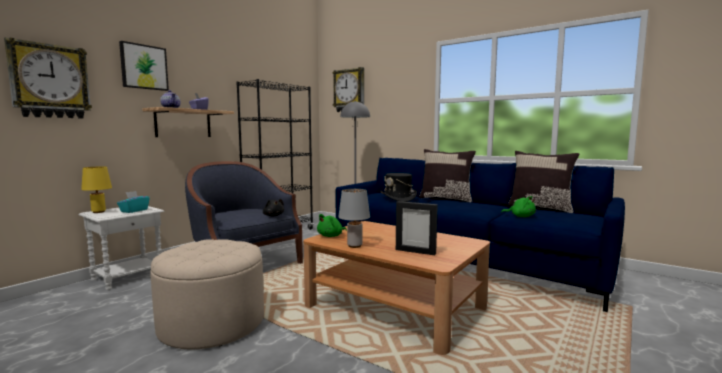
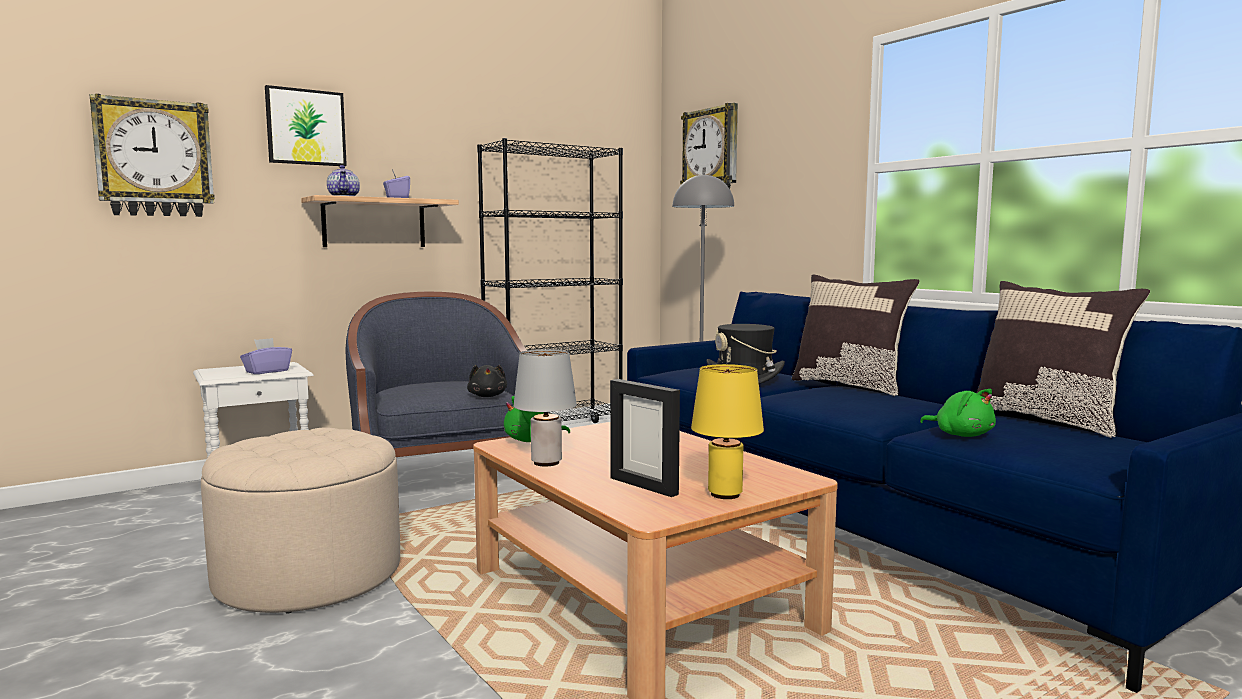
camera: 20 degrees right, 0 degrees up
yellow table lamp [81,167,112,213] -> yellow table lamp moved to [691,364,764,499]
turquoise tissue box [117,191,149,213] -> purple tissue box [240,338,292,374]

